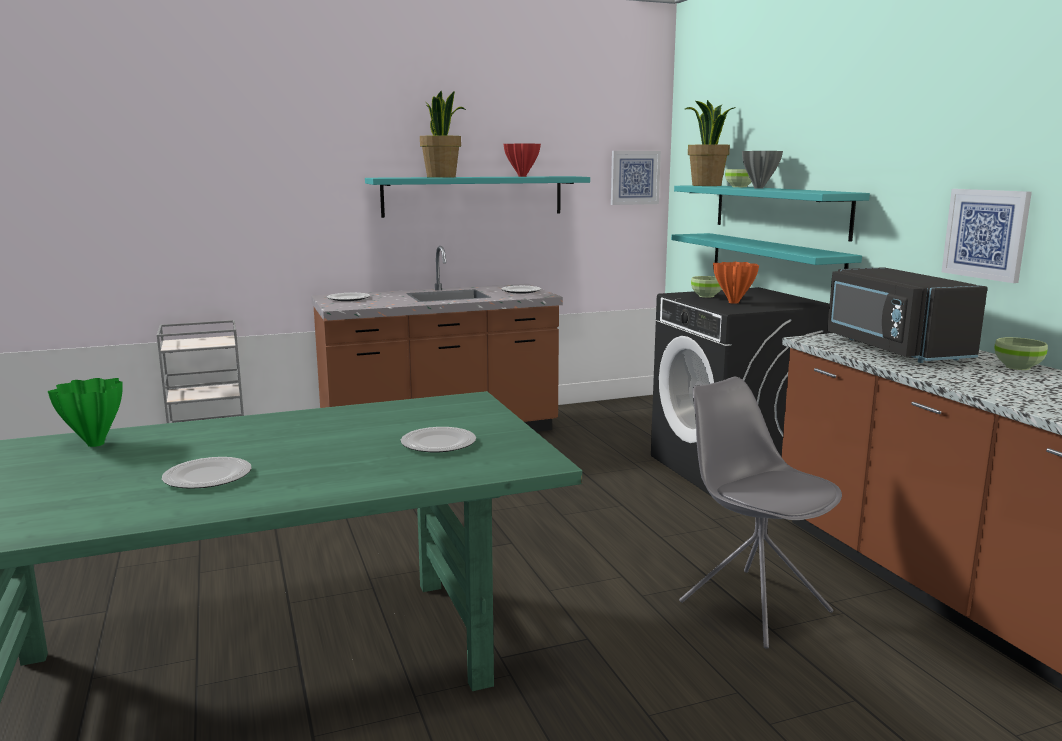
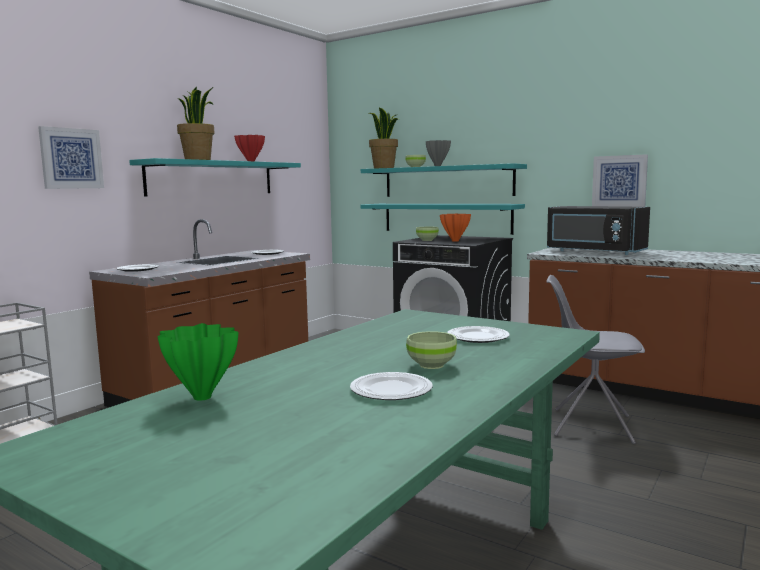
camera: 35 degrees left, 5 degrees down
picture [611,151,661,205] -> picture moved to [38,126,104,189]
green bowl [994,337,1048,370] -> green bowl moved to [406,331,457,369]

